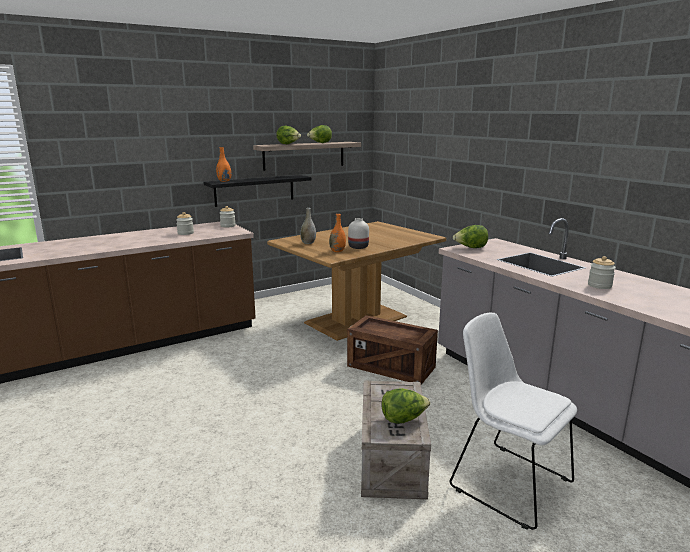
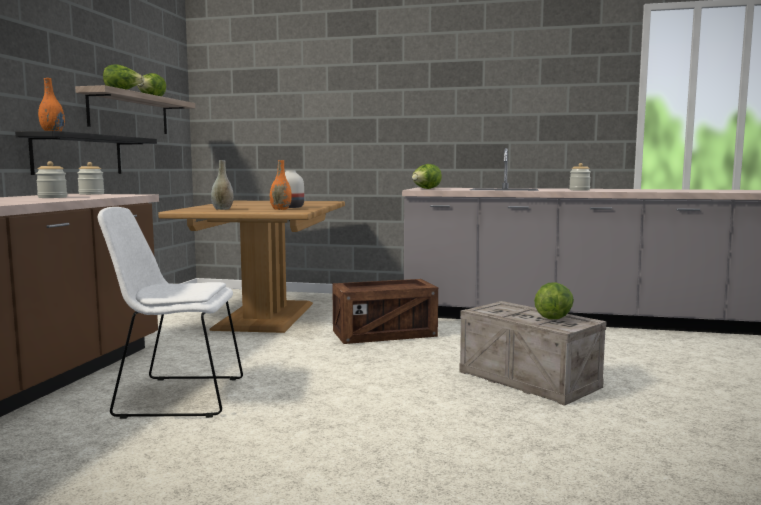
camera: 45 degrees left, 10 degrees down
white chair [450,313,577,530] -> white chair moved to [98,207,243,419]

